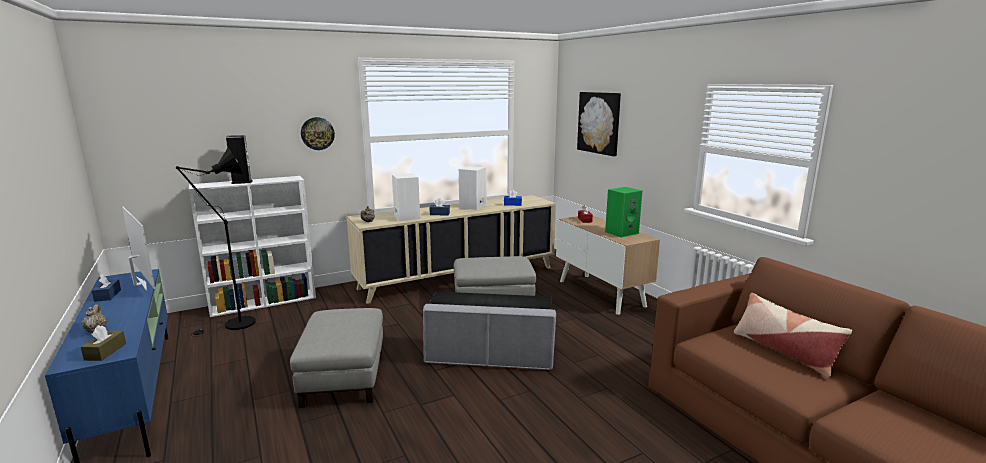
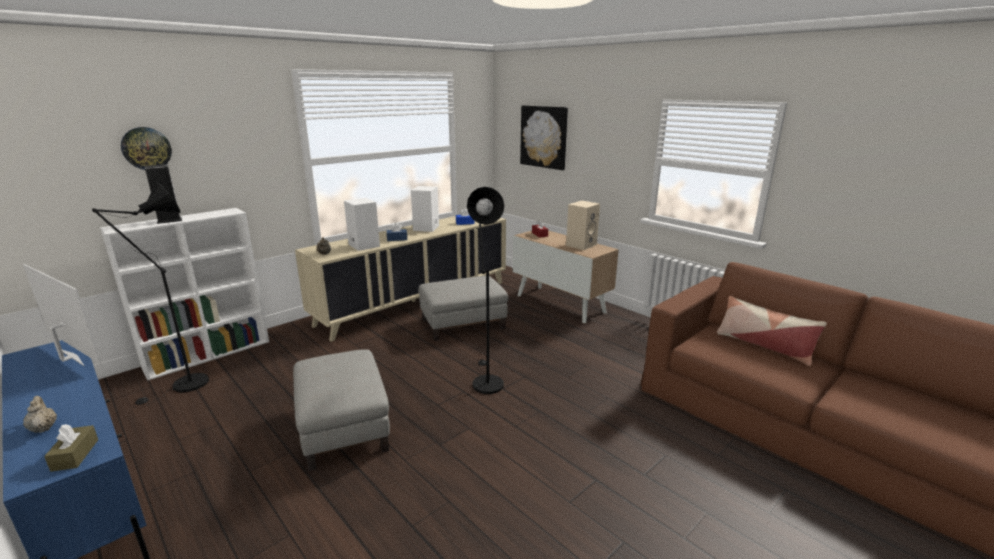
camera: 15 degrees left, 5 degrees up
blue tissue box [92,274,121,302] -> none
wall clock [301,117,335,150] -> wall clock moved to [121,127,172,170]
grey ottoman [423,292,556,370] -> black floor lamp [467,187,504,394]
green speaker [605,187,643,237] -> beige speaker [566,201,600,250]

